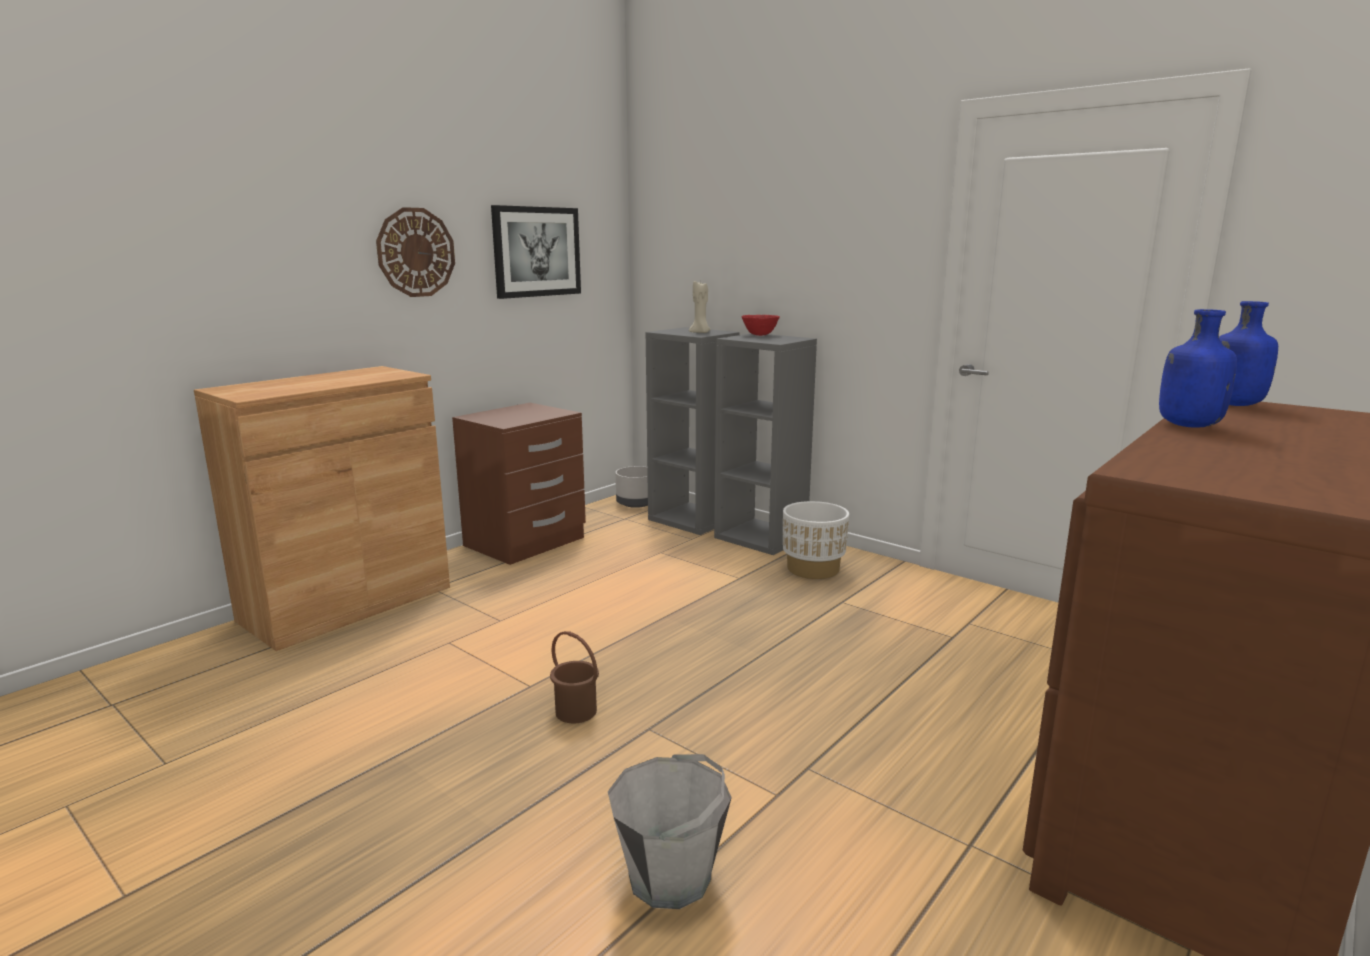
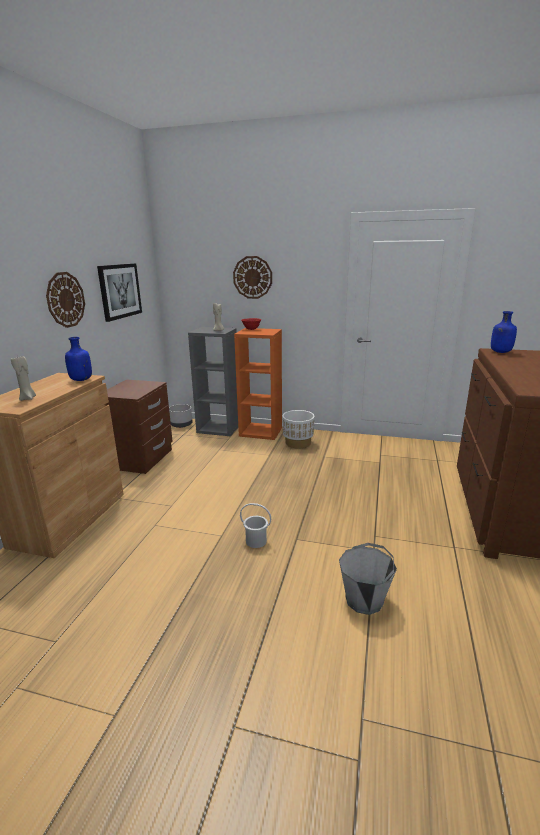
camera: 25 degrees left, 5 degrees up
brown bucket [550,631,599,723] -> white bucket [240,503,271,548]
grey bookcase [714,334,817,555] -> orange bookcase [234,328,282,440]
blue bottle [1159,309,1237,428] -> blue bottle moved to [65,337,92,381]
none -> beige candle [11,356,36,401]
none -> wall clock [233,256,272,299]

